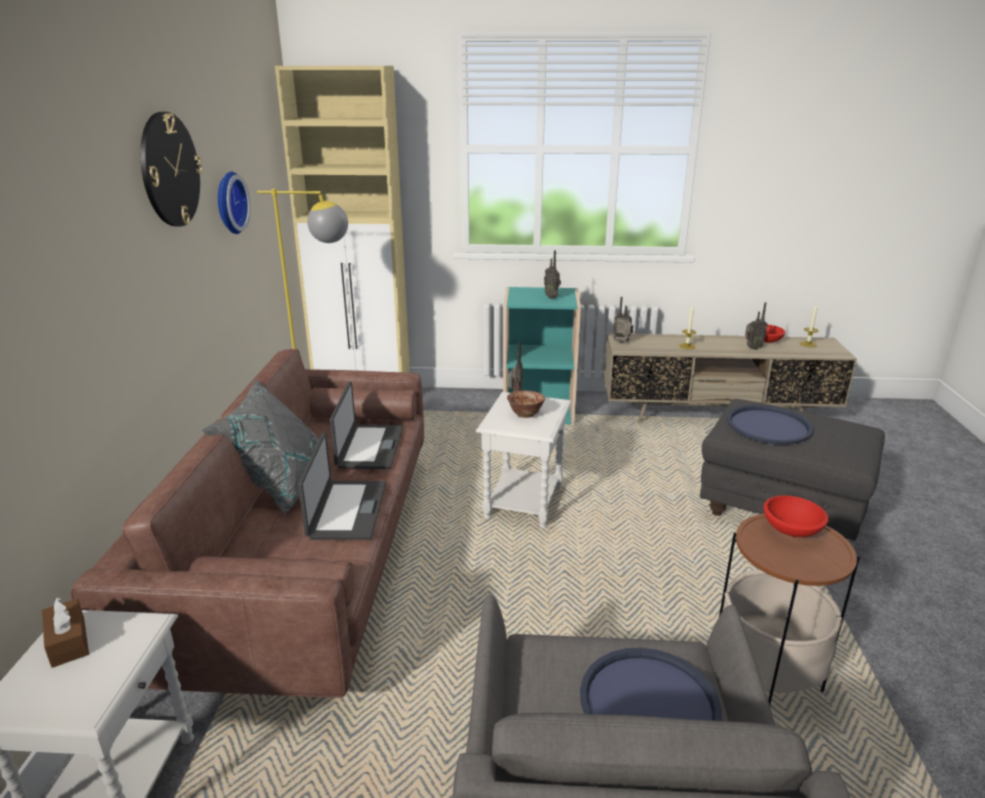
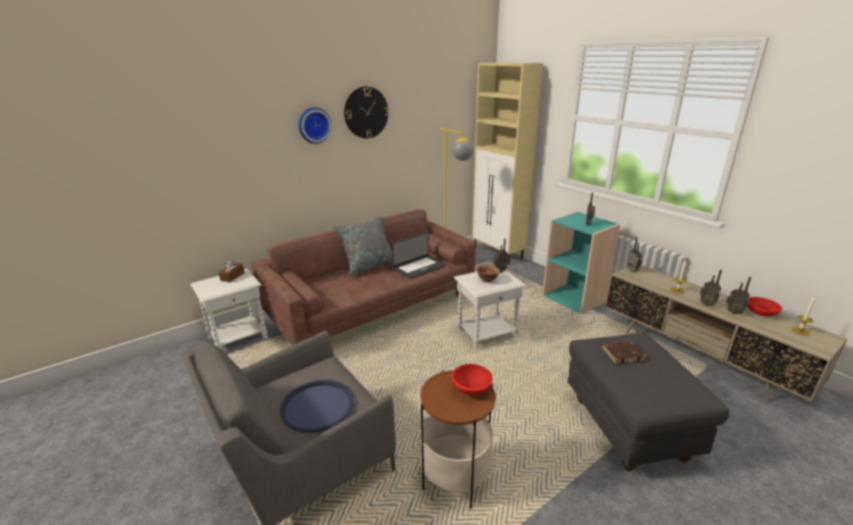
camera: 50 degrees right, 0 degrees up
wall clock [218,172,251,234] -> wall clock moved to [299,107,332,144]
laptop [298,433,386,540] -> none
blue tray [727,405,813,444] -> brown book [602,341,647,364]
none -> radio [699,270,722,307]

